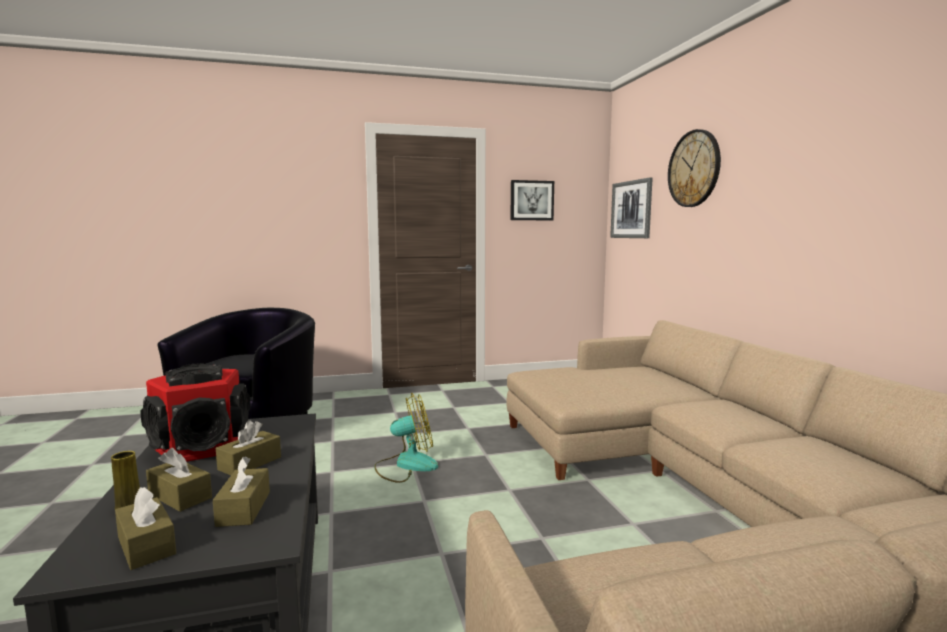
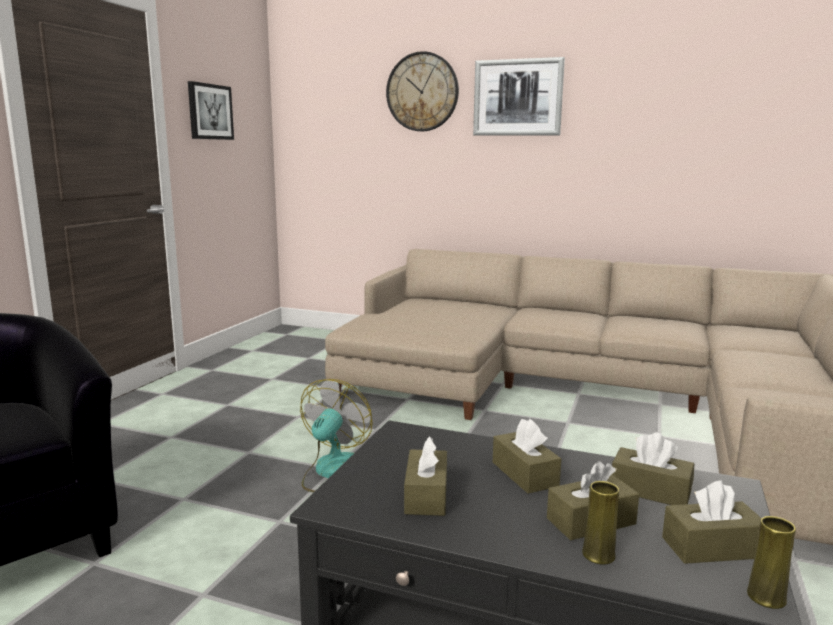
camera: 55 degrees left, 5 degrees up
speaker [140,363,250,462] -> brown tissue box [404,437,447,516]
picture [610,177,653,238] -> picture moved to [473,57,565,136]
none -> yellow vase [747,516,796,609]

